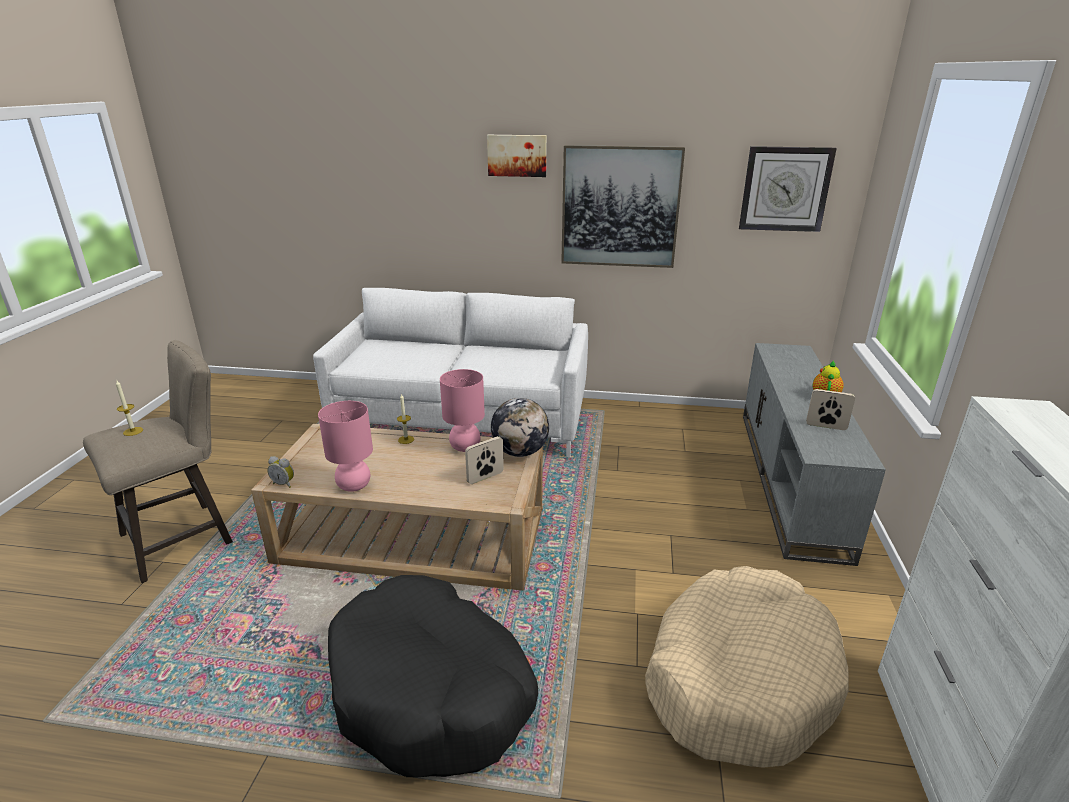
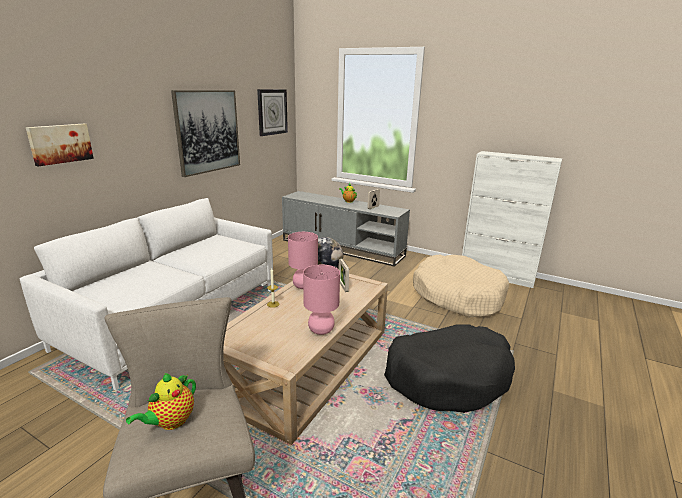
camera: 70 degrees left, 5 degrees down
candle [116,379,143,436] -> teapot [126,373,196,430]
alarm clock [267,456,294,488] -> none
picture [487,135,547,177] -> picture moved to [26,124,94,166]

